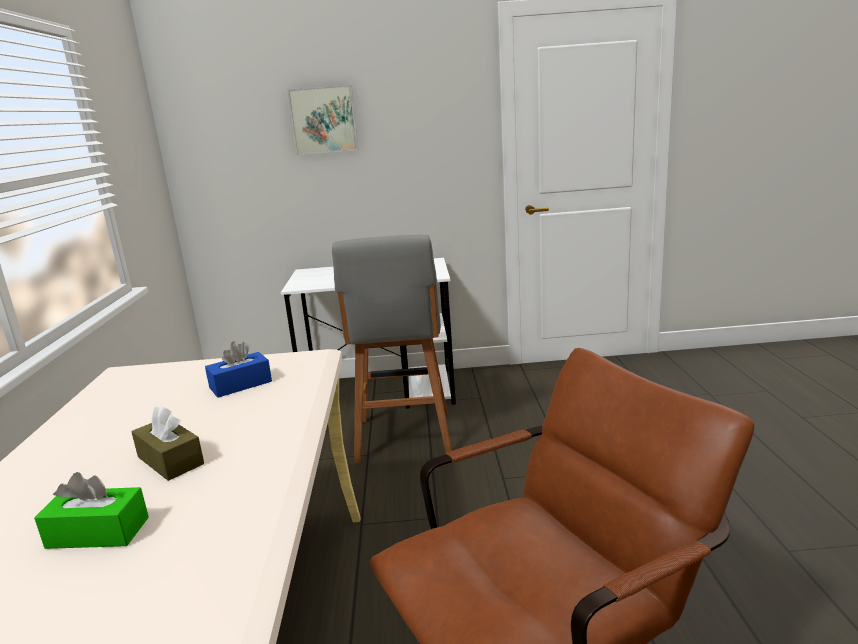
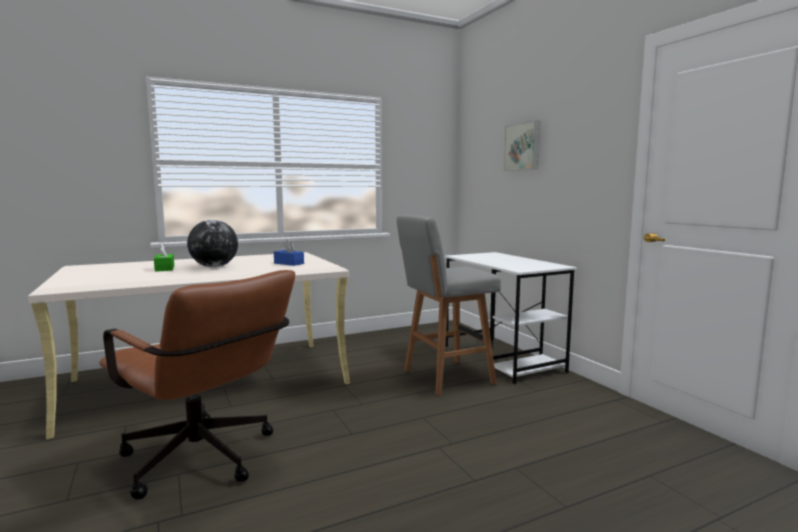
camera: 65 degrees right, 10 degrees down
brown tissue box [132,405,204,481] -> globe [187,220,238,267]

